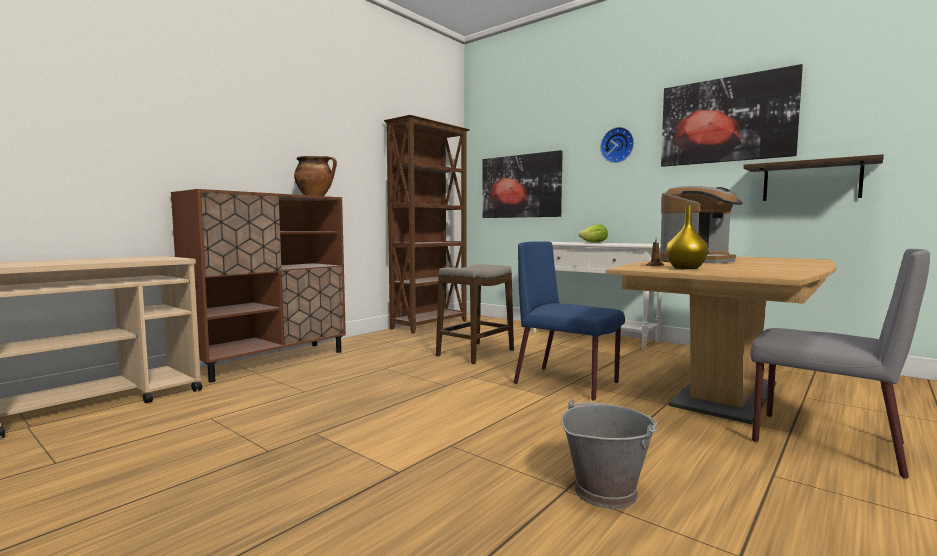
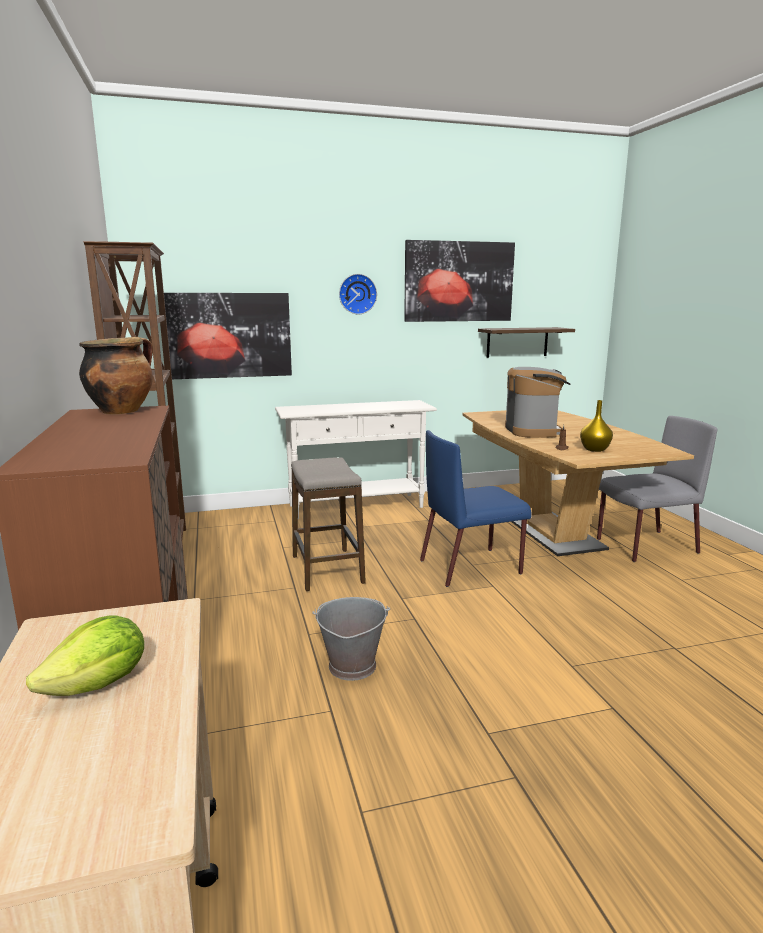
camera: 55 degrees left, 10 degrees up
grey bucket [561,399,657,509] -> grey bucket moved to [312,597,390,681]
lettuce [579,224,608,243] -> lettuce moved to [26,615,144,696]

